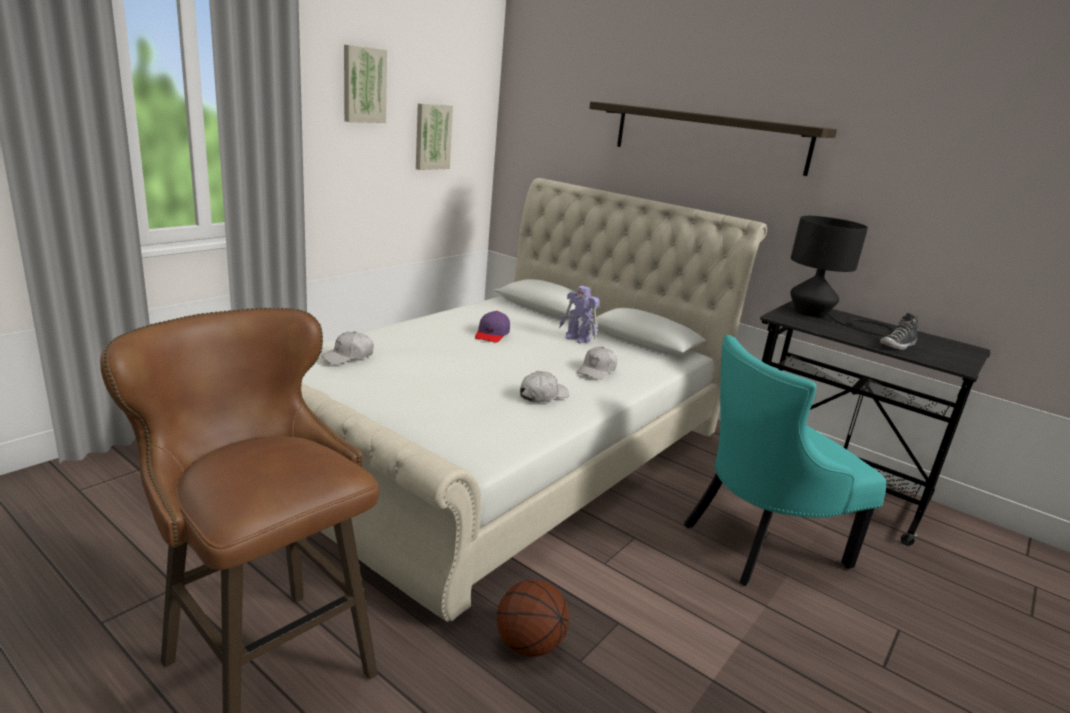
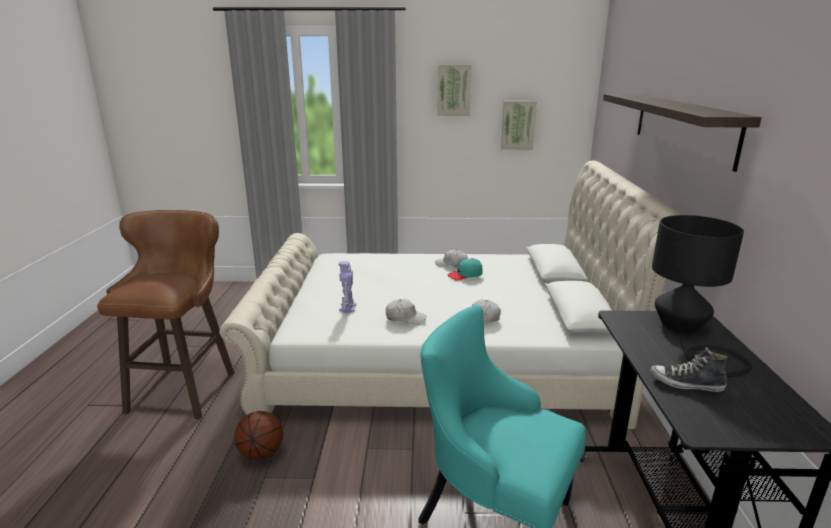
camera: 55 degrees right, 0 degrees up
white cap [321,332,374,364] -> white cap moved to [435,249,468,267]
purple cap [475,311,510,343] -> turquoise cap [447,258,482,280]
toy robot [559,286,600,343] -> toy robot moved to [339,261,356,313]

